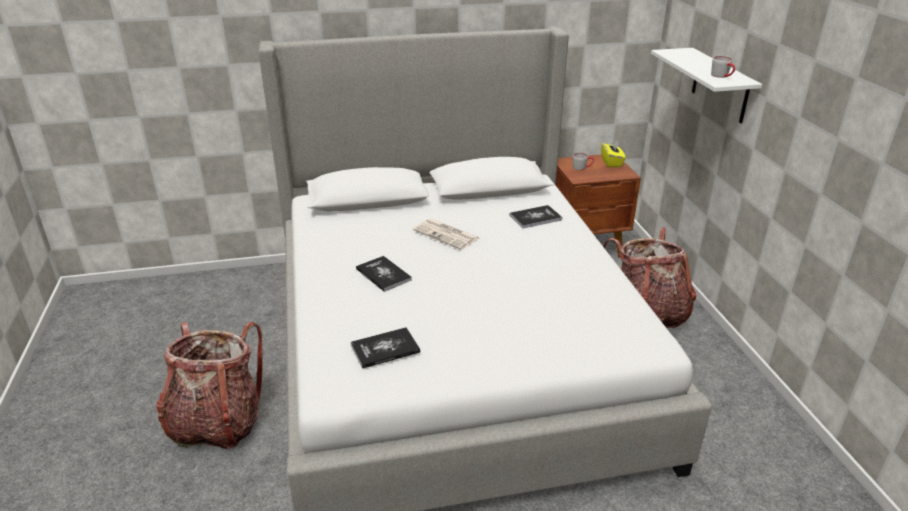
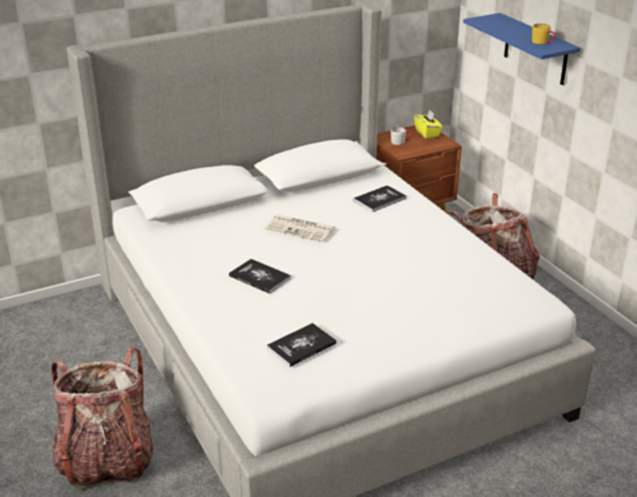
camera: 15 degrees left, 0 degrees up
white shelf [651,48,762,123] -> blue shelf [463,13,581,85]
grey mug [711,56,735,78] -> yellow mug [532,24,555,44]

